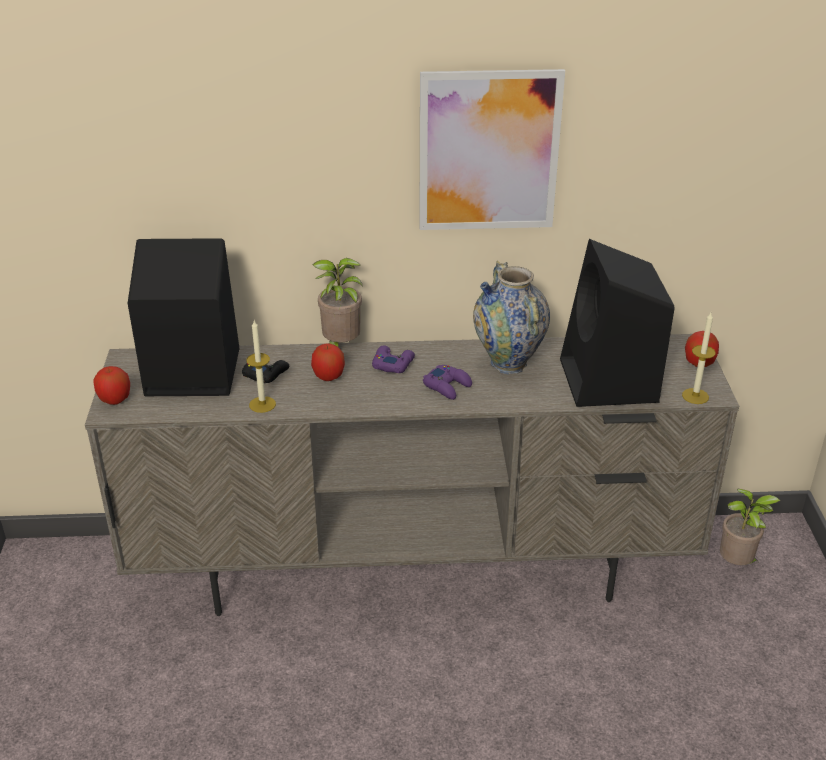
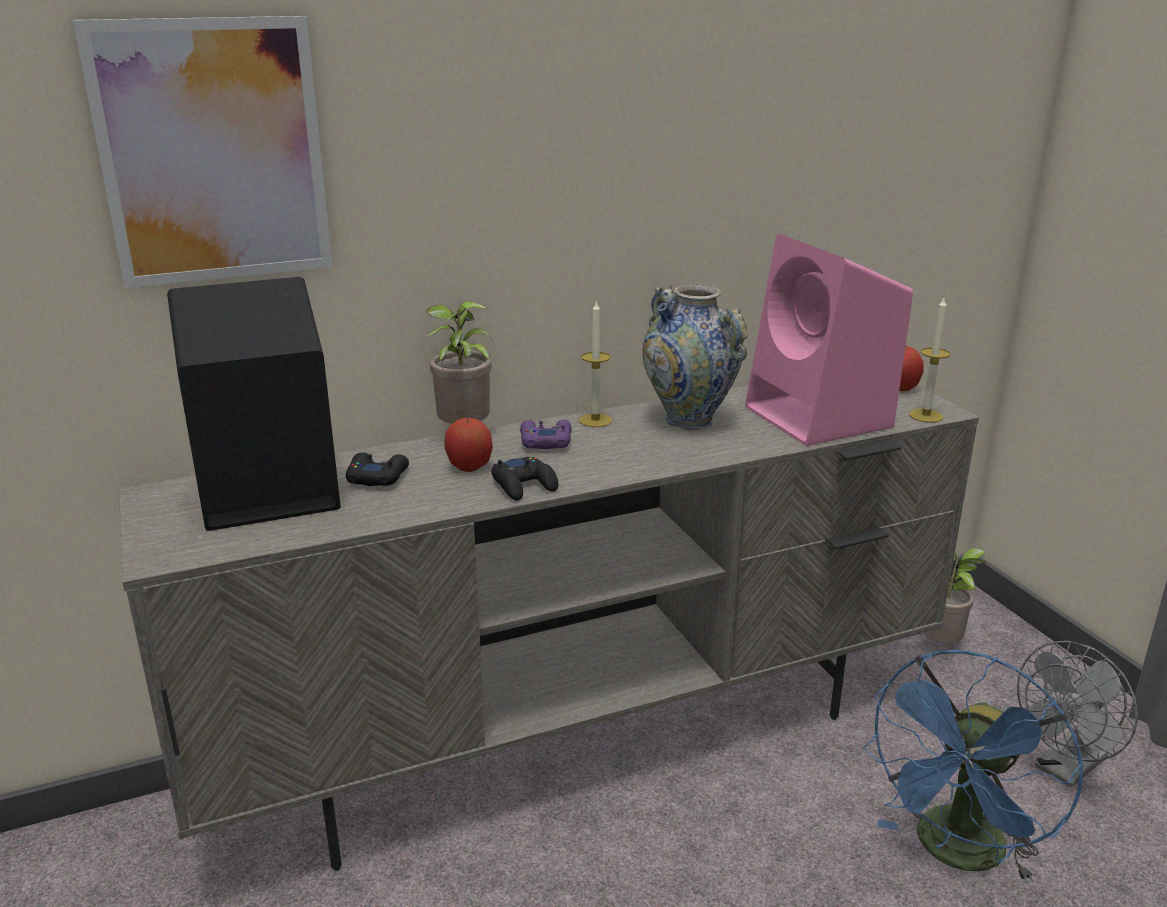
camera: 20 degrees left, 10 degrees down
apple [93,366,130,405] -> none
candle [247,320,276,413] -> candle moved to [579,300,612,427]
picture [419,69,565,230] -> picture moved to [73,16,333,288]
purple game controller [423,365,472,400] -> none
black speaker [560,239,674,407] -> pink speaker [745,234,913,446]
none -> black game controller [491,457,558,501]
none -> blue fan [863,650,1084,884]
none -> grey fan [1017,641,1138,787]

